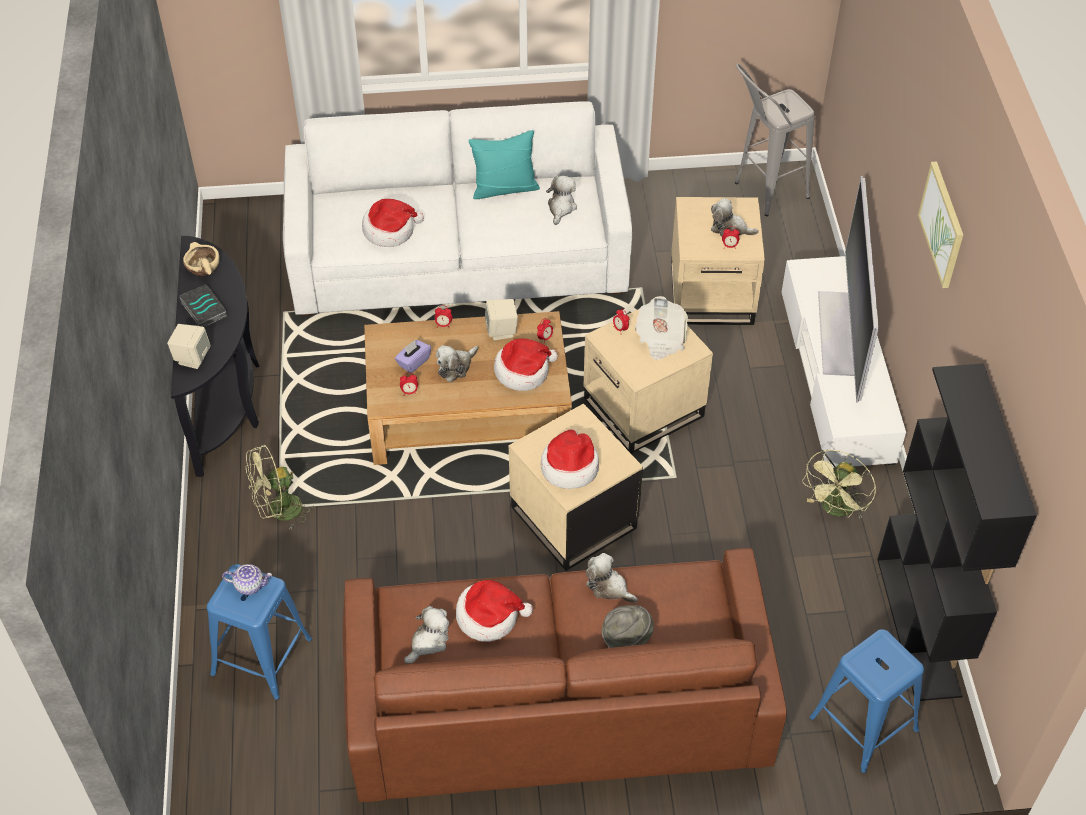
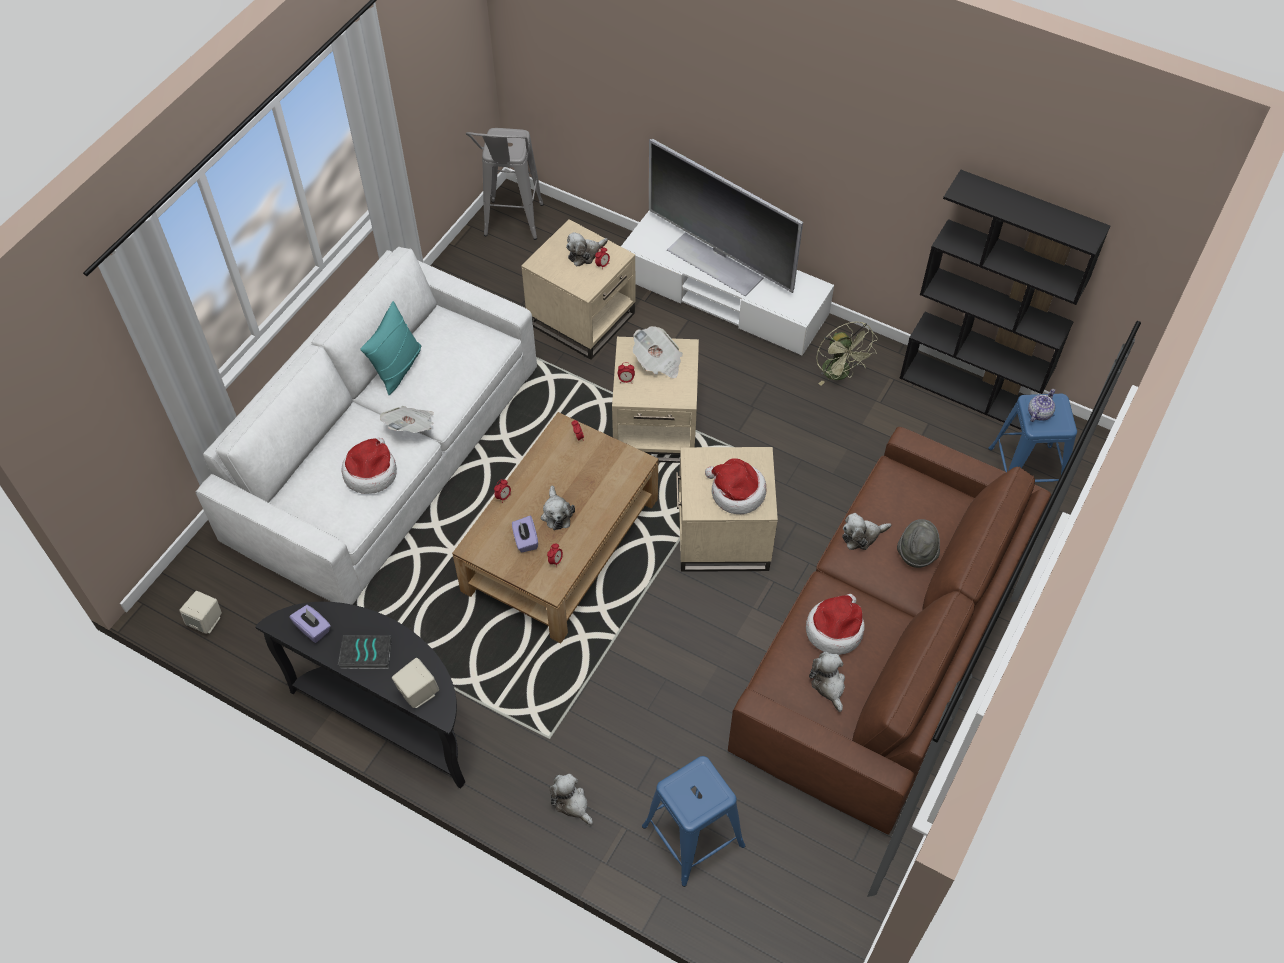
camera: 55 degrees left, 5 degrees up
beige bowl [183,242,219,276] -> purple tissue box [289,605,331,643]
teapot [222,564,272,595] -> teapot moved to [1028,389,1055,422]
green fan [246,444,314,530] -> none
beige speaker [485,299,518,340] -> beige speaker moved to [179,591,222,634]
hat [494,339,558,391] -> none
plush toy [546,176,577,225] -> plush toy moved to [550,774,593,825]
picture [918,161,963,288] -> none
none -> newspaper [380,406,434,433]

